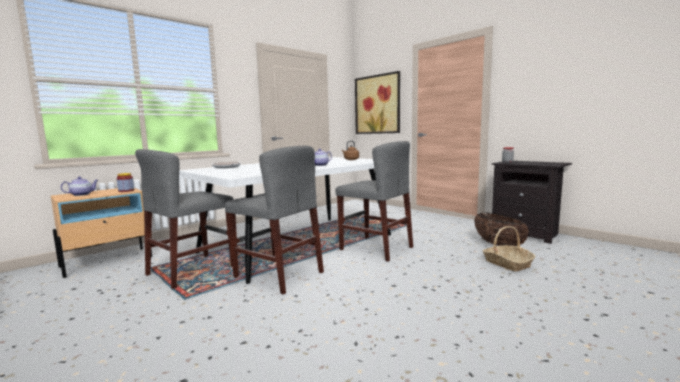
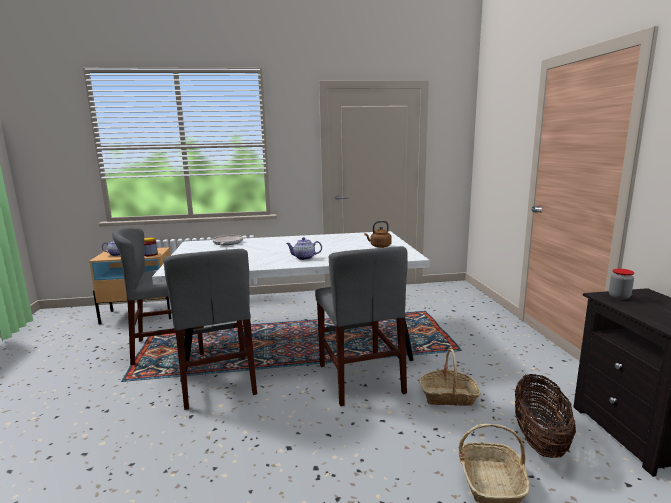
camera: 35 degrees right, 5 degrees up
picture [355,71,400,134] -> none
none -> basket [419,349,481,406]

